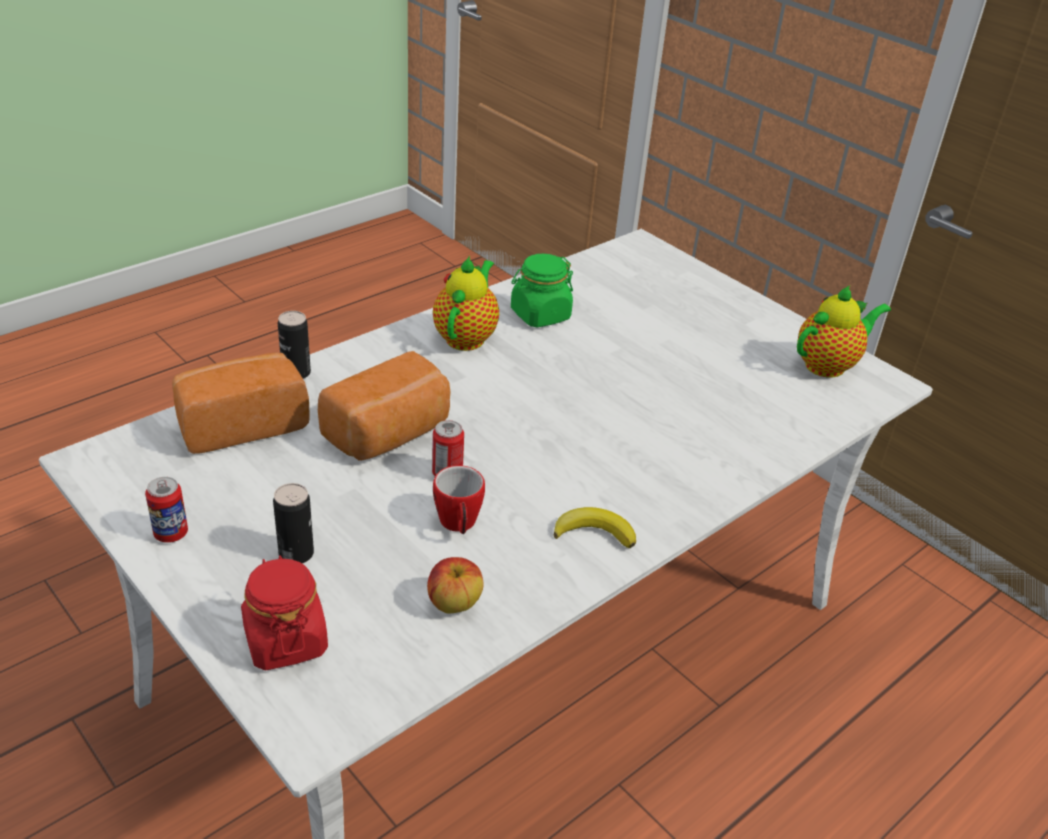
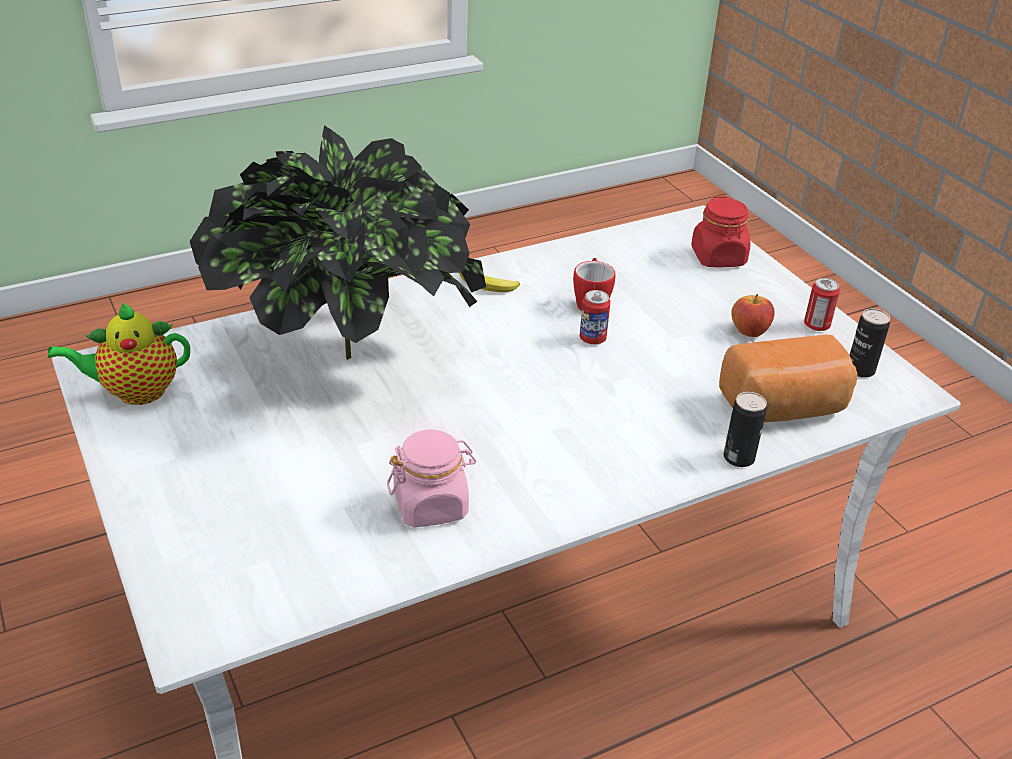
camera: 165 degrees left, 0 degrees up
can [273,483,314,563] -> can moved to [850,308,890,378]
bread [318,351,450,461] -> none
apple [427,557,483,613] -> apple moved to [731,294,775,337]
teapot [433,256,499,351] -> none
green jar [511,254,573,327] -> pink jar [387,429,476,528]
none -> potted plant [190,126,486,360]

